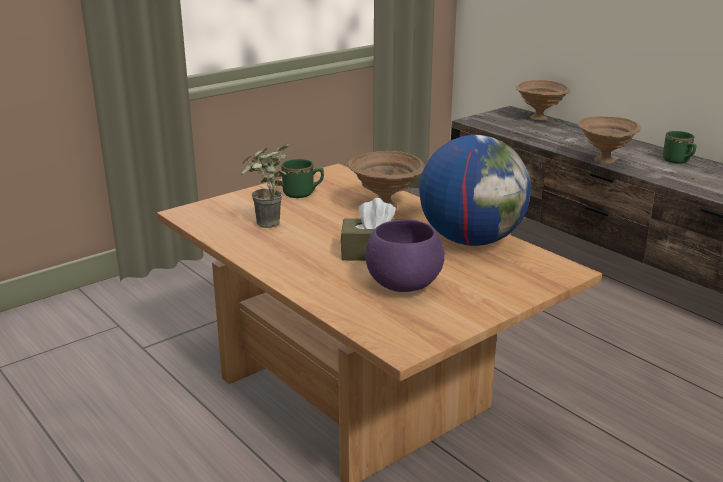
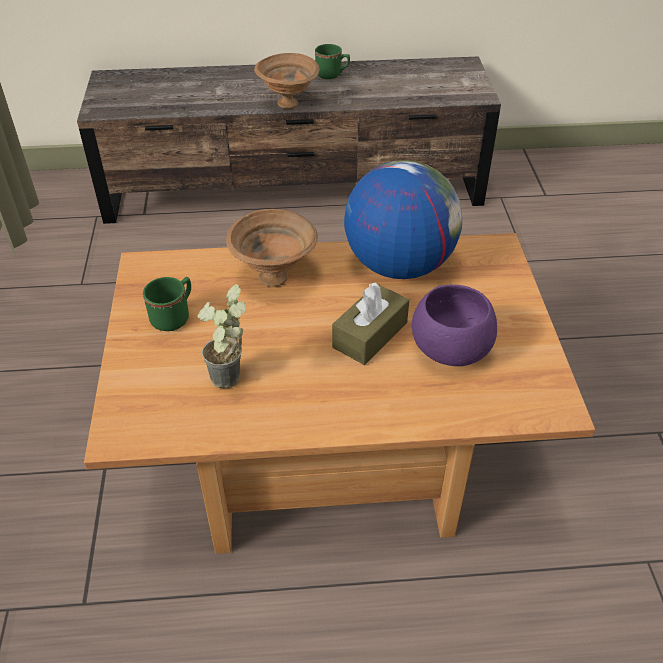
camera: 55 degrees left, 20 degrees up
brown bowl [515,80,570,121] -> none

